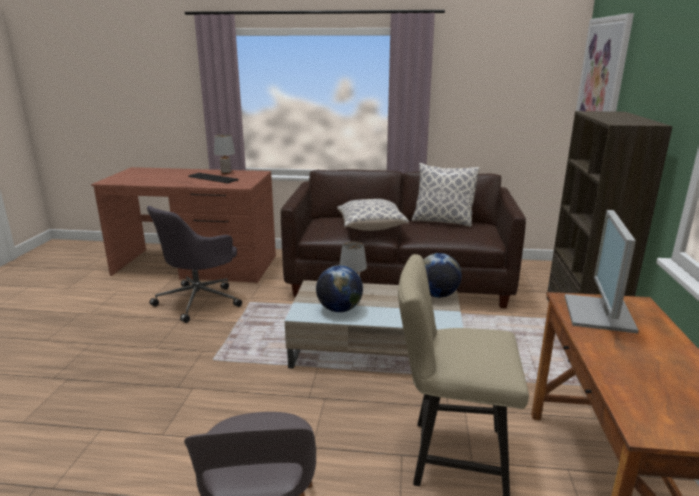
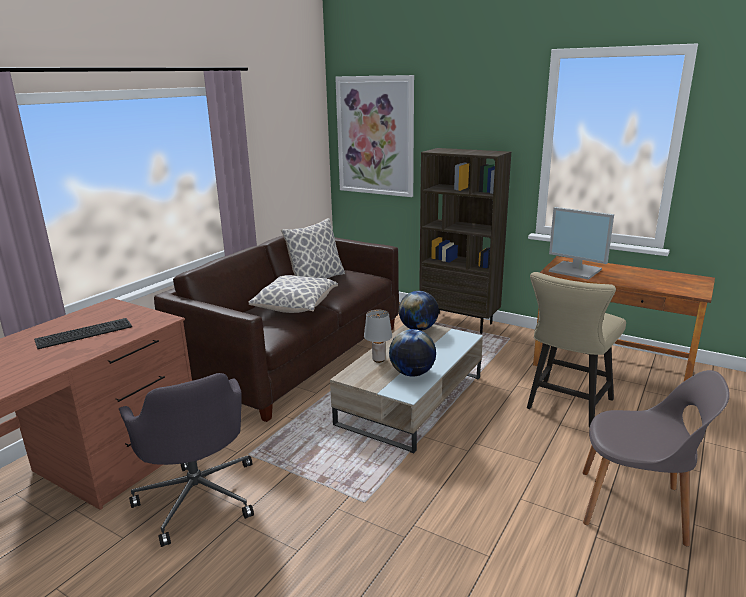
camera: 65 degrees left, 0 degrees up
grey table lamp [214,134,235,174] -> none

